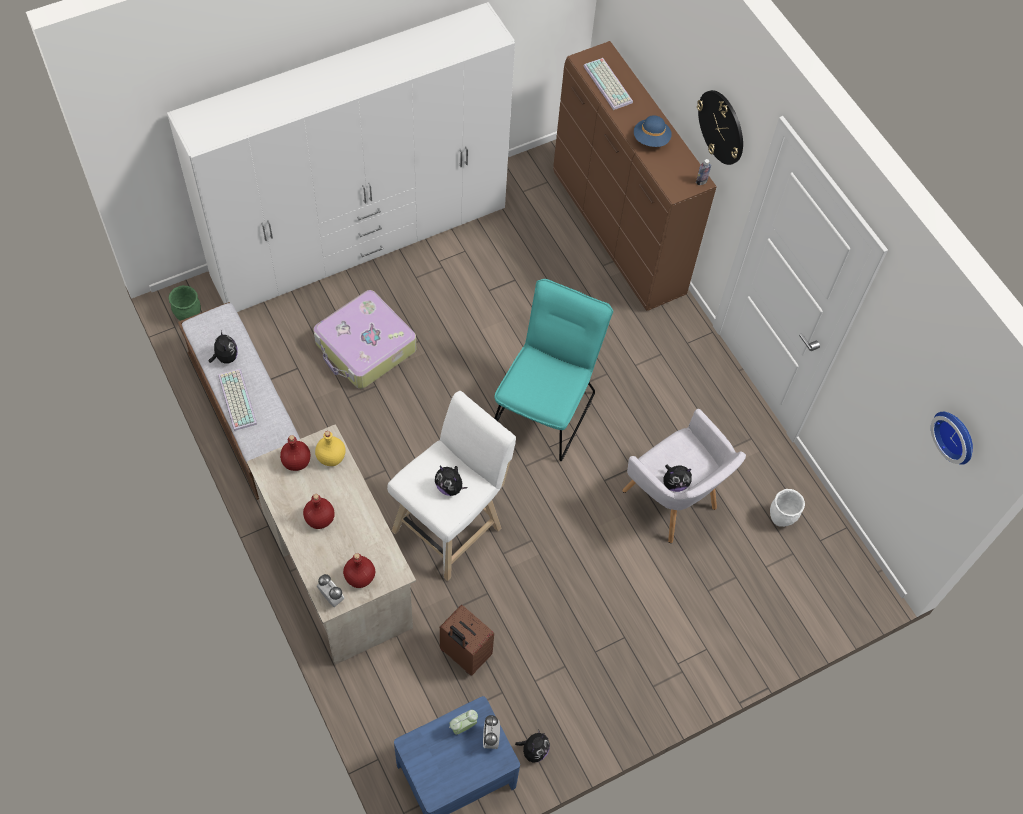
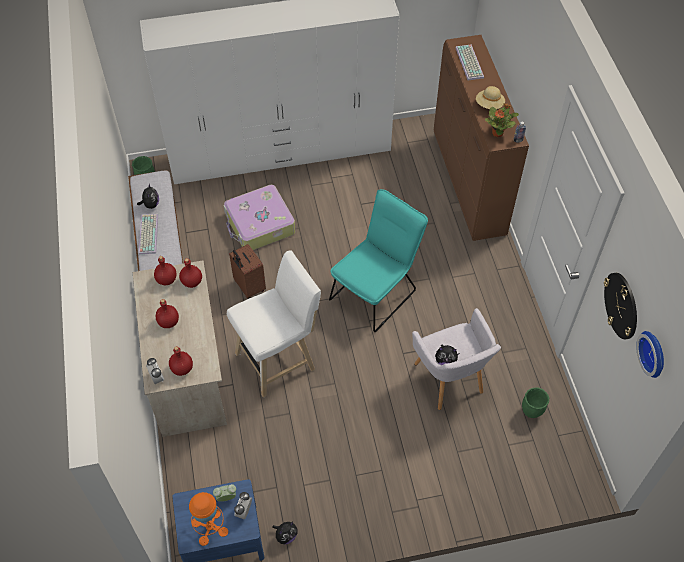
camera: 20 degrees right, 5 degrees down
yellow bottle [315,431,346,466] -> red bottle [179,258,202,288]
plush toy [435,466,467,496] -> none
brown suitcase [440,605,494,676] -> brown suitcase moved to [229,244,266,299]
blue hat [634,115,672,147] -> beige hat [476,86,505,109]
wall clock [697,90,743,165] -> wall clock moved to [604,273,637,339]
white planter [770,489,805,527] -> green planter [522,387,549,418]
none -> orange table lamp [189,492,228,546]
none -> potted plant [485,103,519,137]

